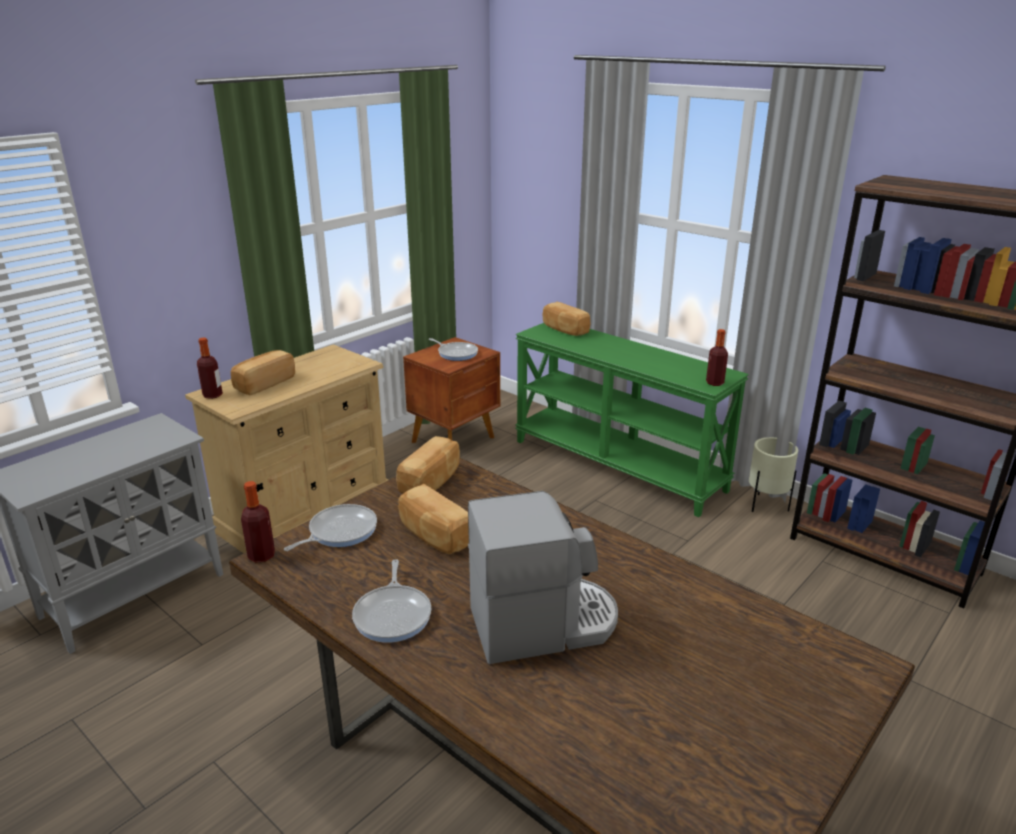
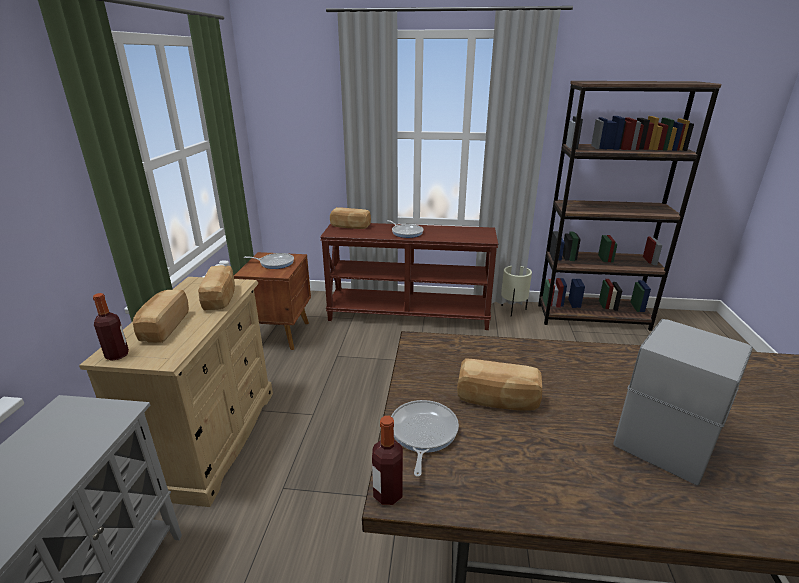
camera: 35 degrees left, 0 degrees up
frying pan [352,559,432,643] -> frying pan moved to [387,220,423,238]
bread [396,436,460,493] -> bread moved to [198,265,235,310]
green console table [515,323,749,517] -> brown console table [320,223,498,330]
bottle [706,329,728,386] -> none

